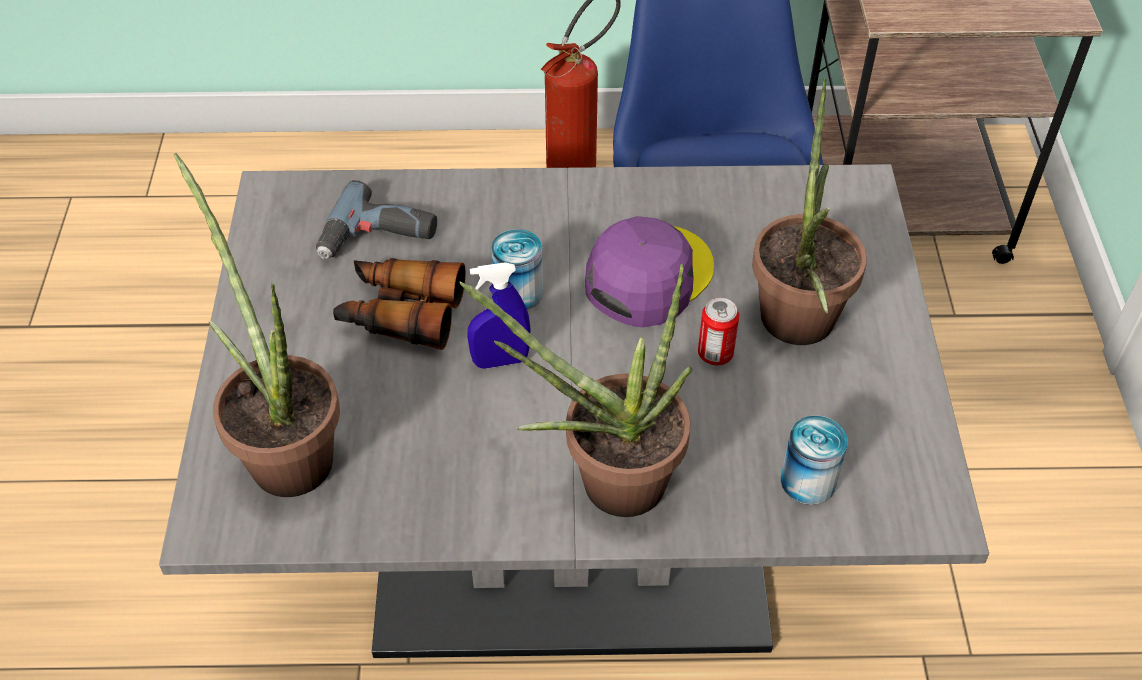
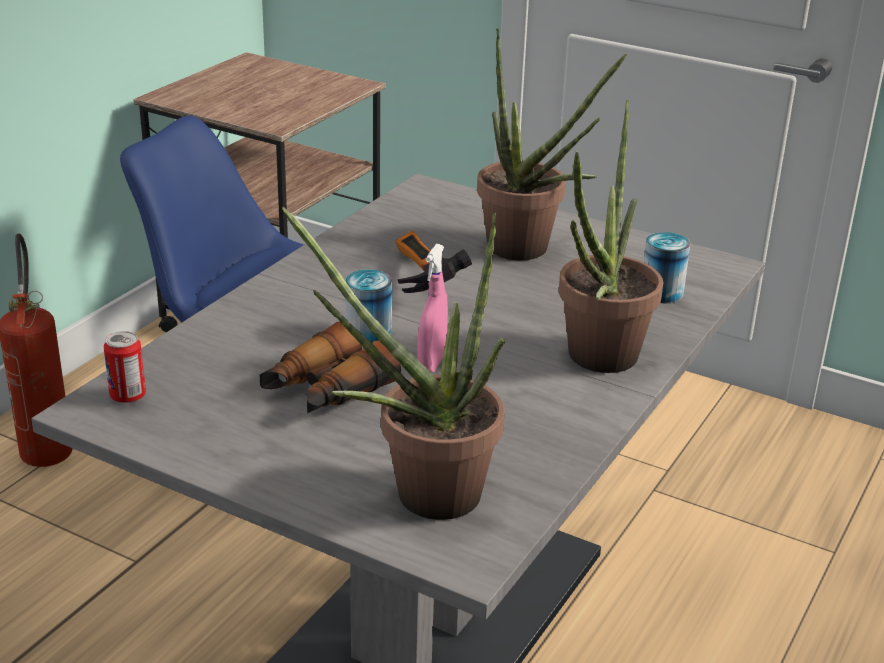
camera: 60 degrees left, 20 degrees down
power drill [316,180,437,259] -> none
blue spray bottle [467,262,531,369] -> pink spray bottle [417,244,448,373]
purple cap [585,216,714,328] -> hammer [396,231,472,293]
can [698,298,739,365] -> can moved to [104,331,146,403]

